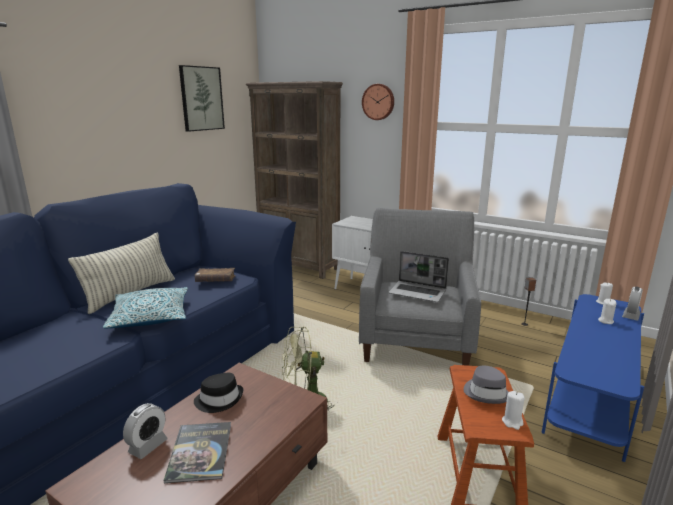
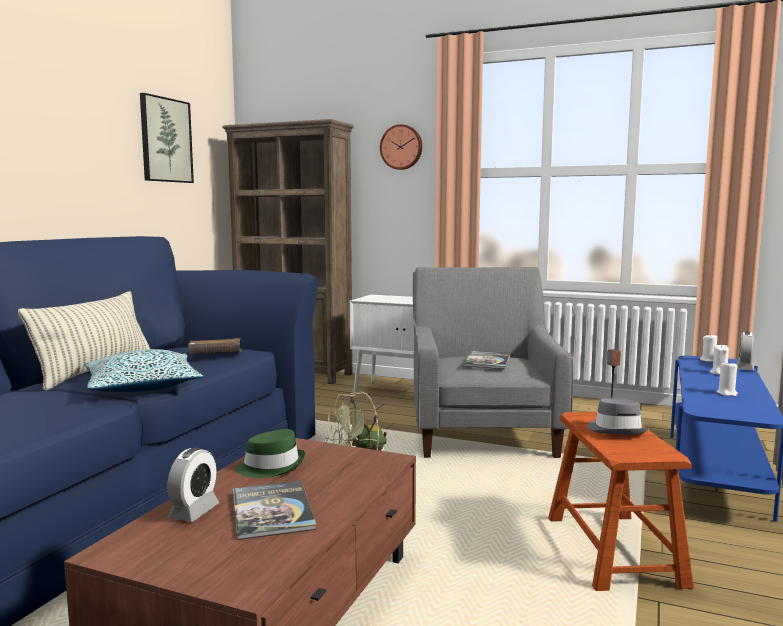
camera: 10 degrees left, 10 degrees down
black hat [194,373,243,413] -> green hat [235,429,305,478]
laptop [389,251,449,302] -> book [463,351,510,369]
white candle [502,391,525,430] -> white candle moved to [717,361,738,396]

